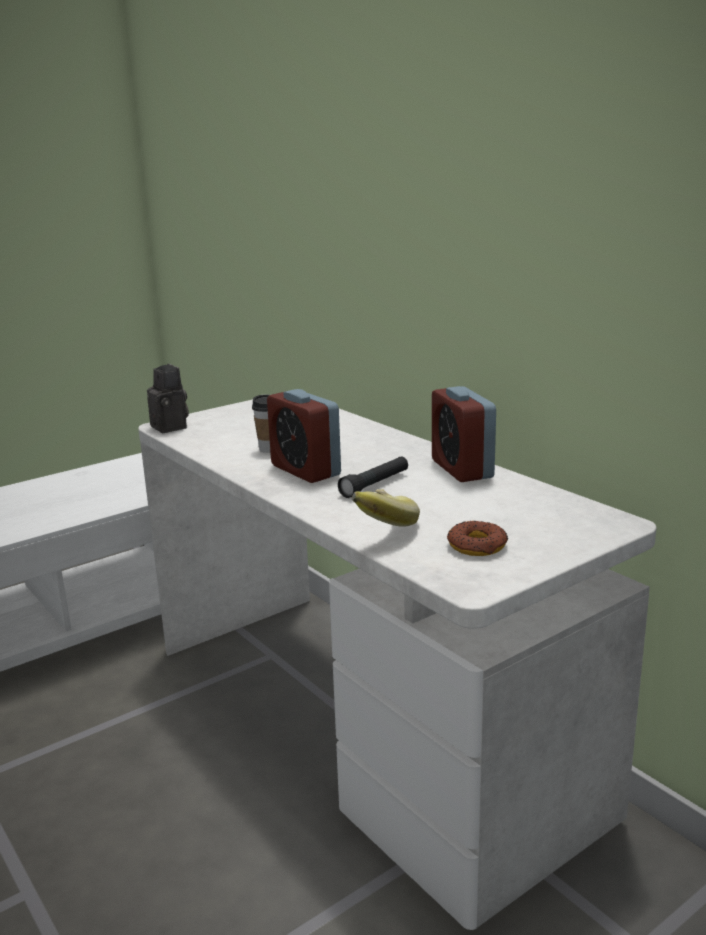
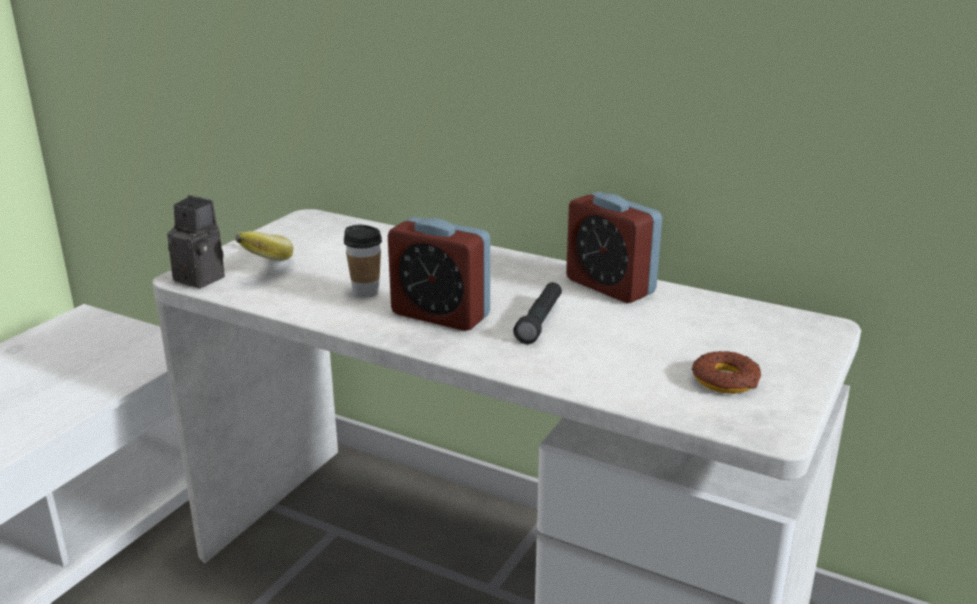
camera: 25 degrees left, 5 degrees up
banana [351,489,420,527] -> banana moved to [235,231,294,261]

